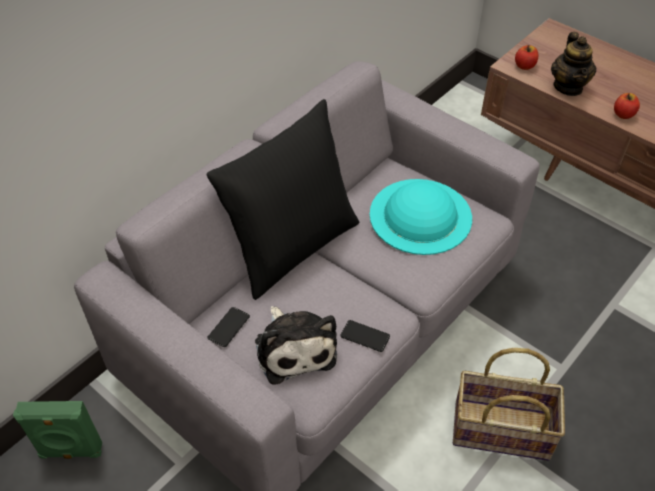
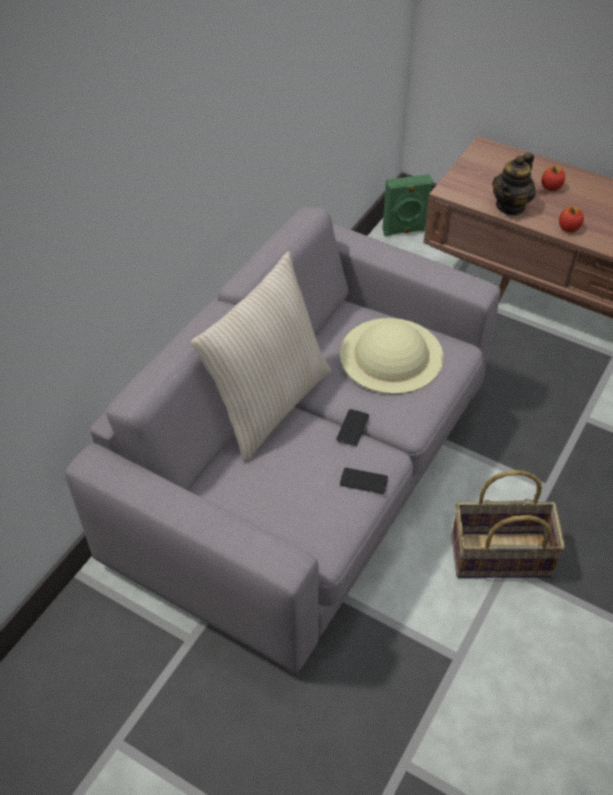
camera: 10 degrees left, 0 degrees up
green speaker [13,401,102,459] -> green speaker moved to [383,174,433,236]
black pillow [207,99,359,300] -> beige pillow [191,252,331,462]
phone [208,307,250,347] -> phone moved to [336,409,369,446]
plush toy [255,306,337,385] -> none
turquoise hat [370,179,472,255] -> beige hat [340,318,444,394]
apple [515,45,538,70] -> apple moved to [541,166,565,191]
teapot [551,32,597,96] -> teapot turned 45 degrees clockwise [492,153,536,216]

